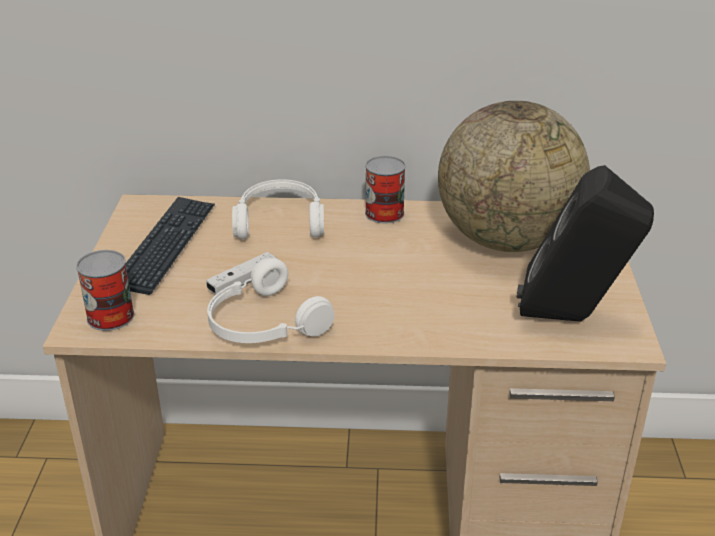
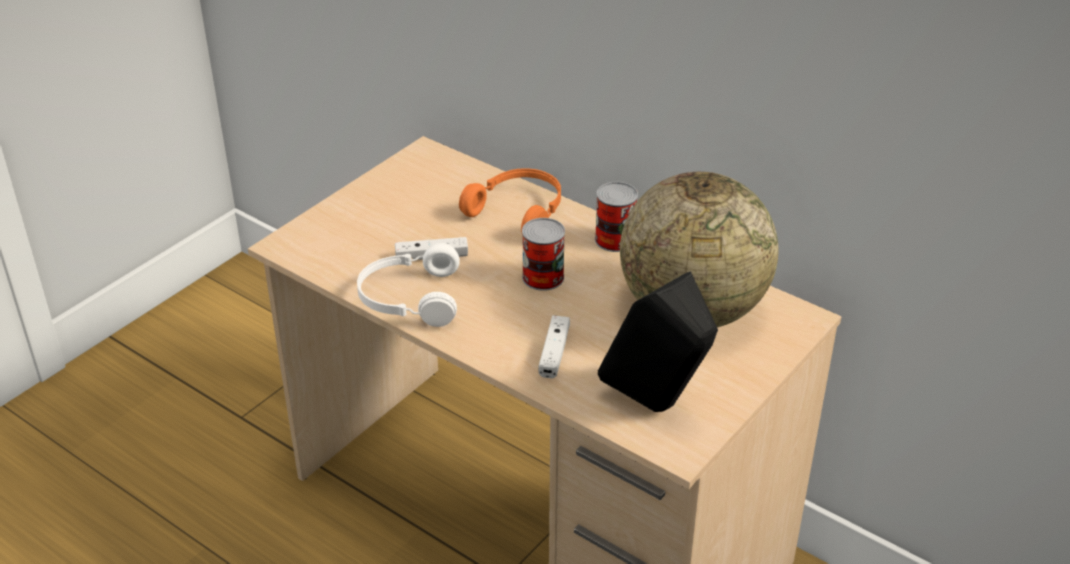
camera: 35 degrees right, 5 degrees up
can [76,250,134,331] -> can moved to [522,218,565,291]
keyboard [126,197,215,295] -> none
white headphones [232,179,324,239] -> orange headphones [459,168,561,235]
none -> white game controller [538,315,570,378]

